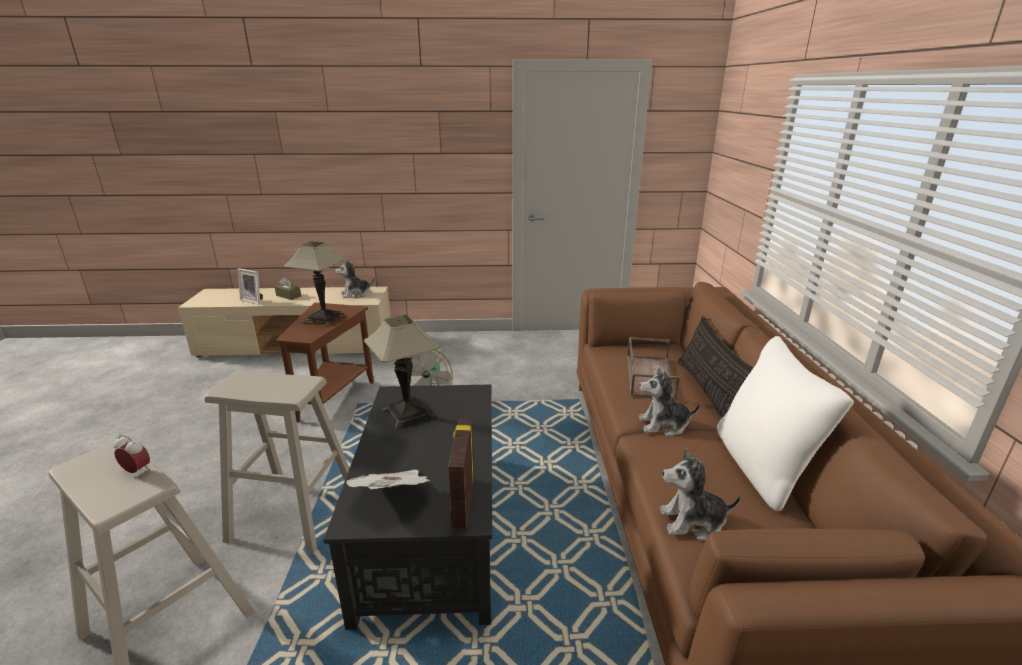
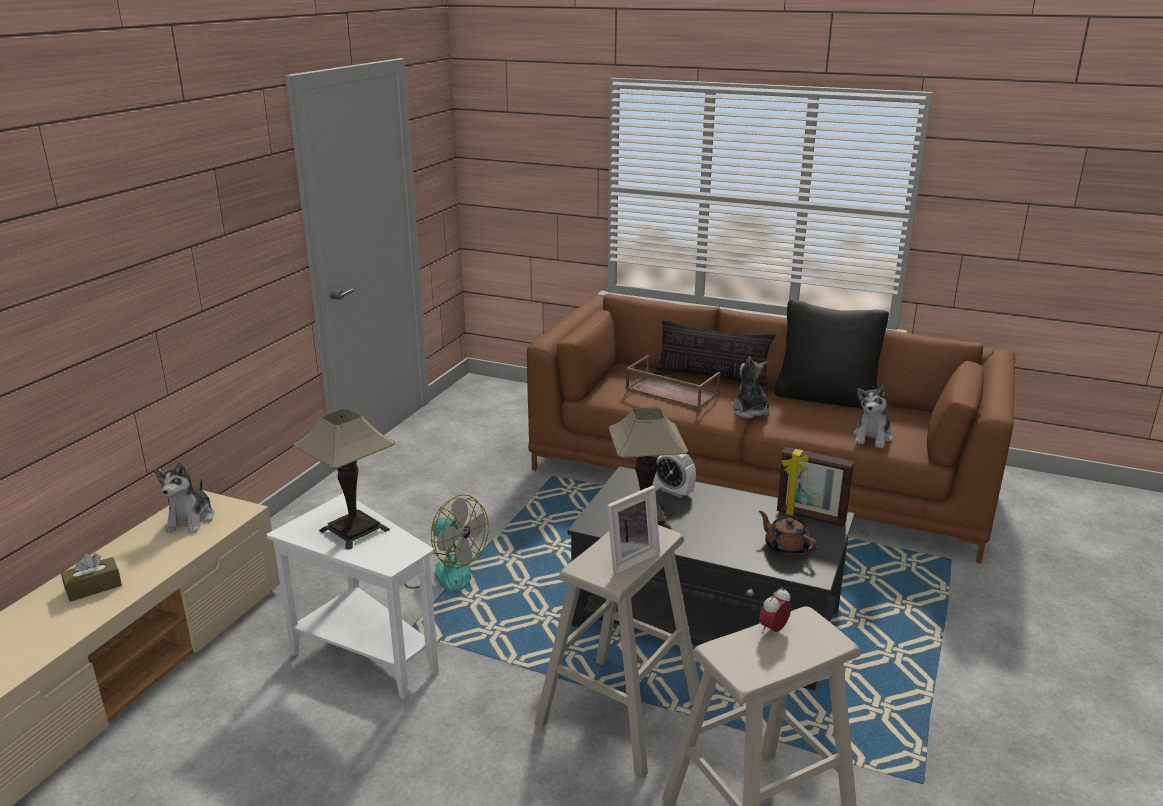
camera: 65 degrees left, 0 degrees up
picture frame [238,268,263,305] -> picture frame moved to [607,486,660,574]
brown side table [276,303,374,422] -> white side table [267,493,439,699]
newspaper [346,470,430,489] -> brown teapot [759,511,817,557]
plush toy [639,368,700,437] -> plush toy turned 135 degrees clockwise [730,356,770,418]
white pillow [717,336,854,511] -> black pillow [774,299,889,409]
none -> alarm clock [655,453,696,498]

